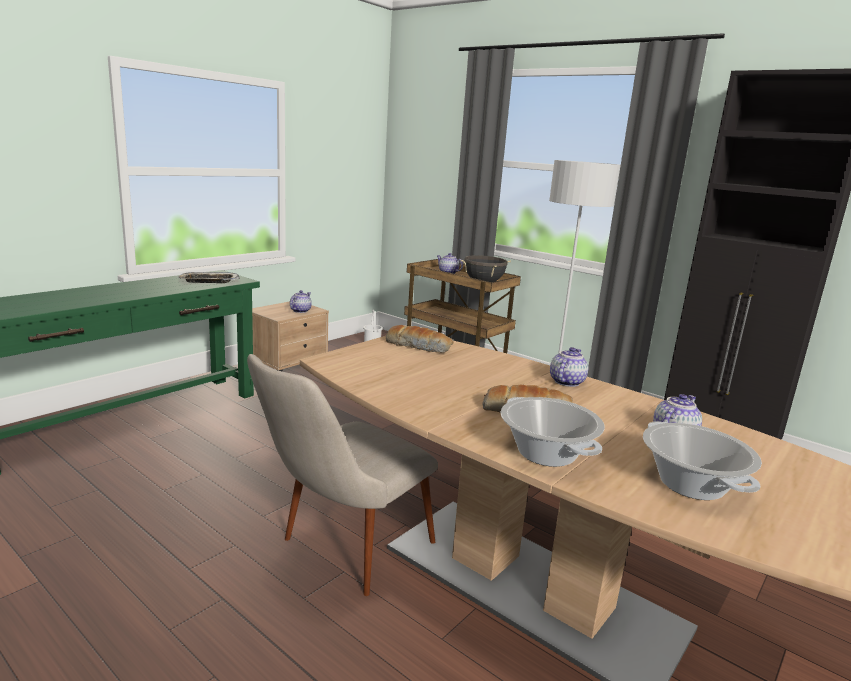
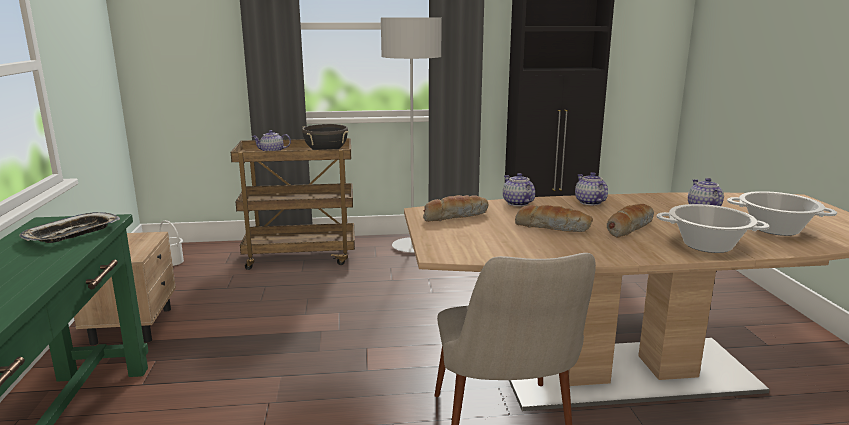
camera: 45 degrees left, 0 degrees up
teapot [290,290,312,313] -> teapot moved to [503,173,535,206]
none -> bread [515,205,593,232]

